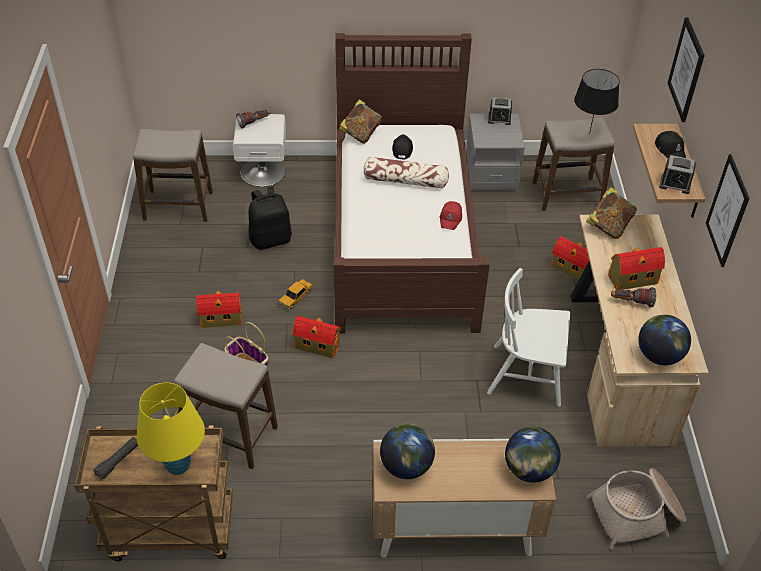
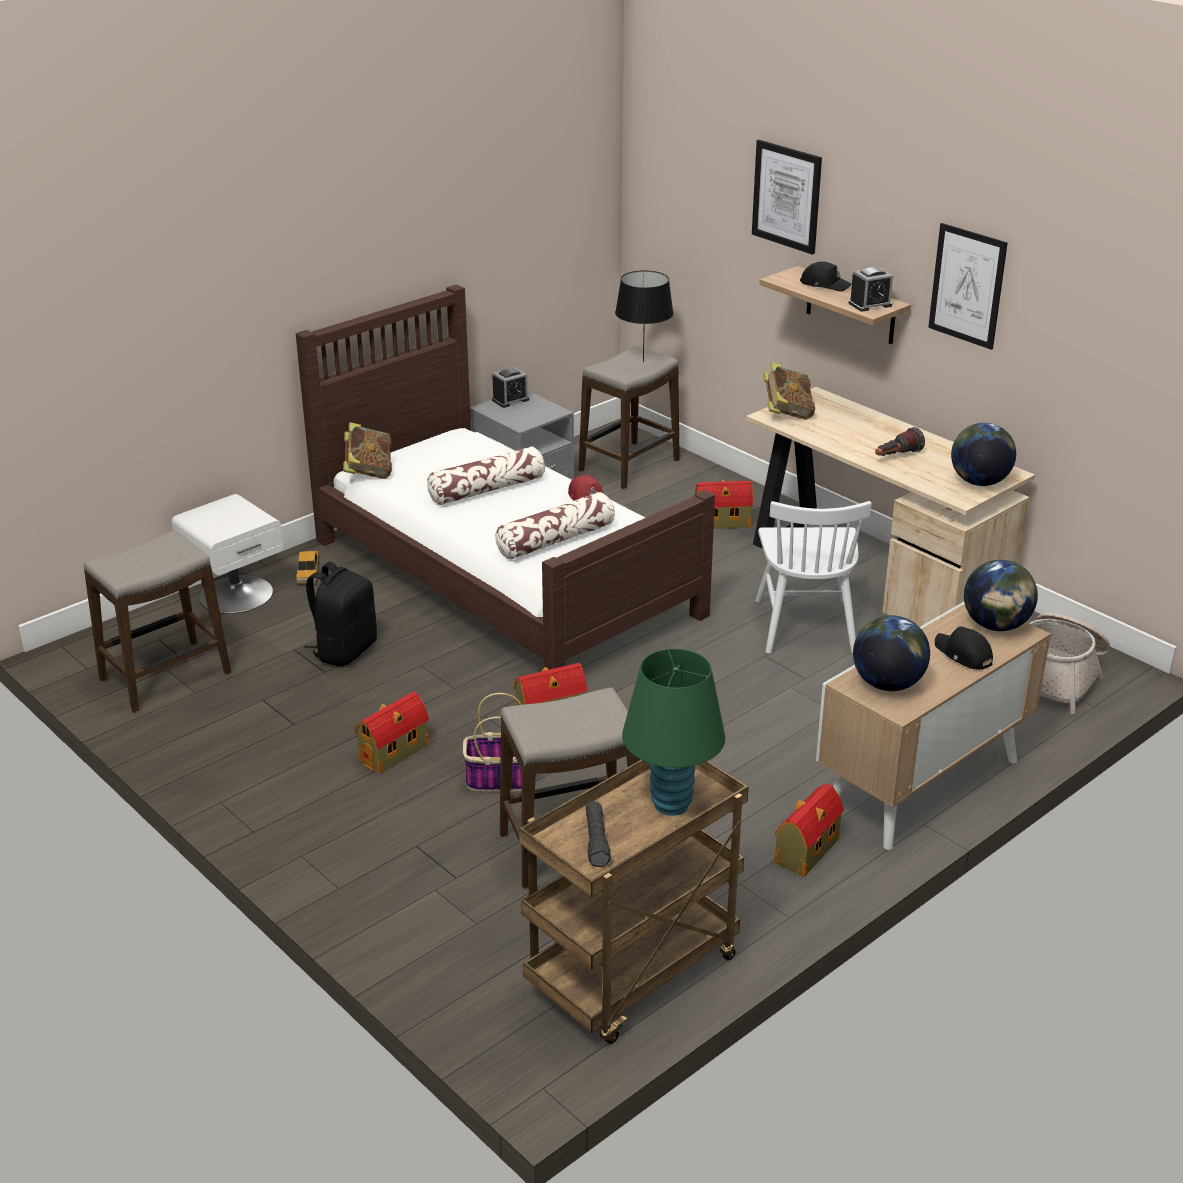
camera: 40 degrees left, 15 degrees down
yellow table lamp [137,382,205,475] -> green table lamp [622,649,725,816]
flashlight [236,110,270,128] -> none
toy car [278,279,313,309] -> toy car moved to [296,551,319,584]
black cap [392,134,413,160] -> black cap moved to [935,627,993,670]
white chair [487,268,570,407] -> white chair turned 60 degrees counterclockwise [755,501,872,654]
toy house [608,247,665,290] -> toy house moved to [774,783,844,876]
none -> pillow [495,492,615,559]

